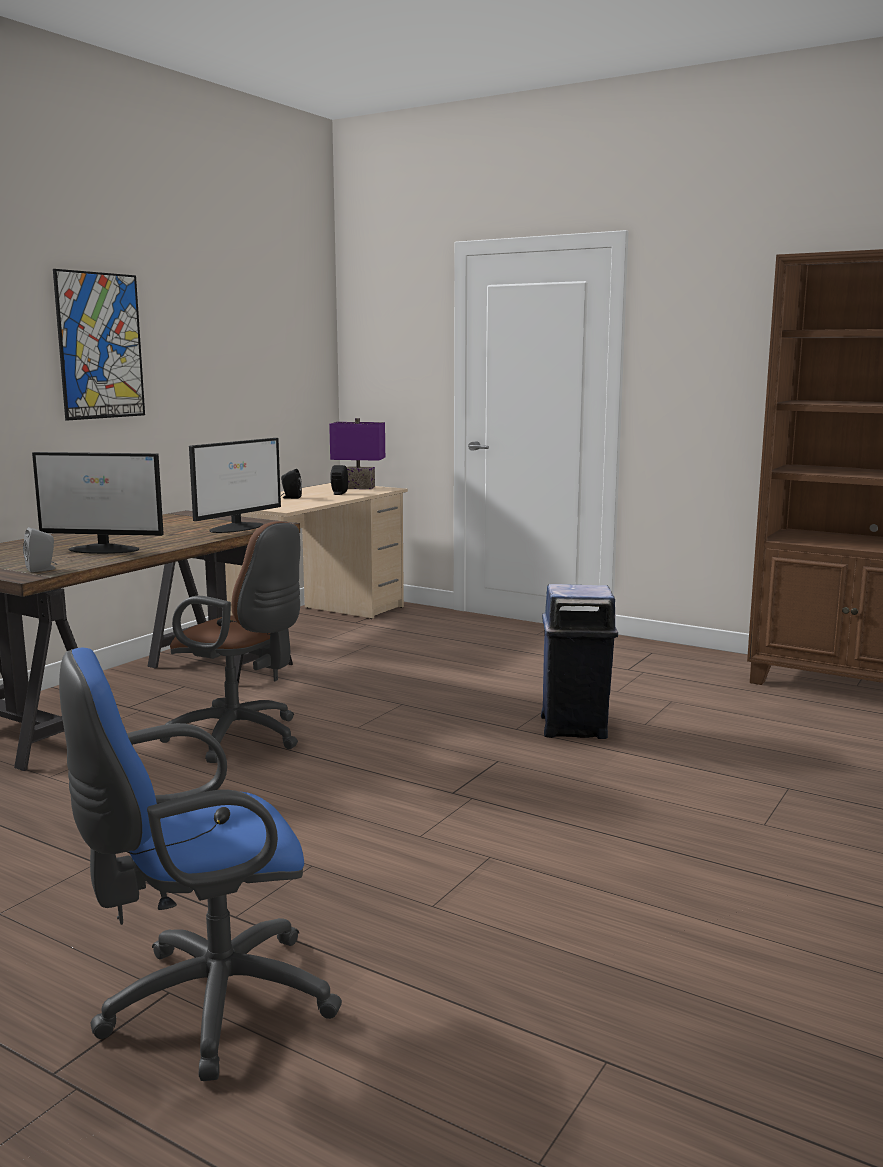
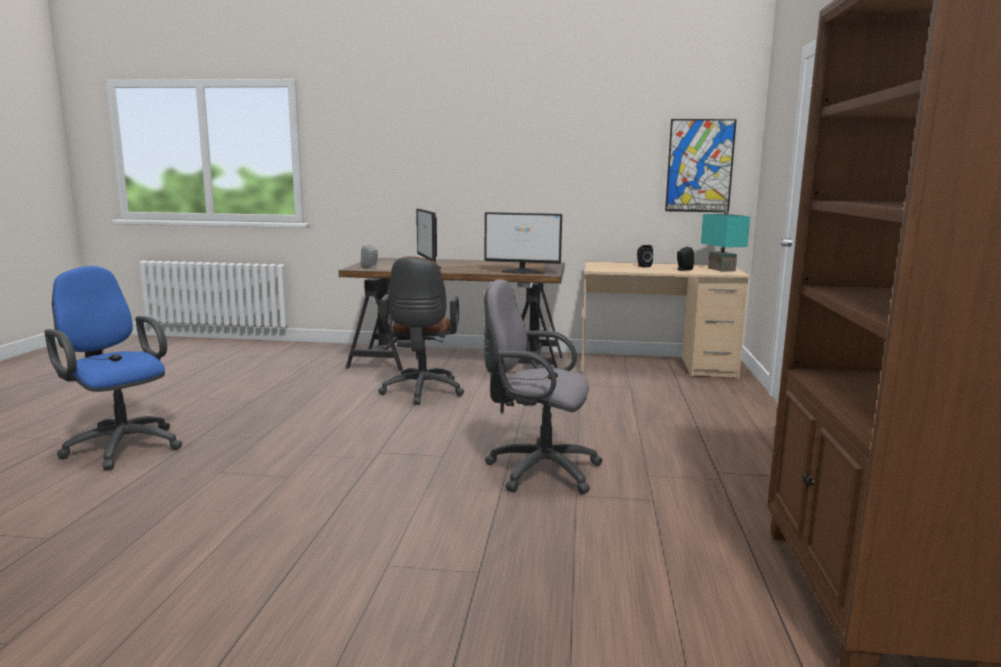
camera: 65 degrees right, 0 degrees up
picture [53,269,145,420] -> picture moved to [665,119,737,212]
purple table lamp [329,418,385,489] -> turquoise table lamp [701,211,750,272]
blue trash can [541,584,618,739] -> grey office chair [484,279,603,494]

